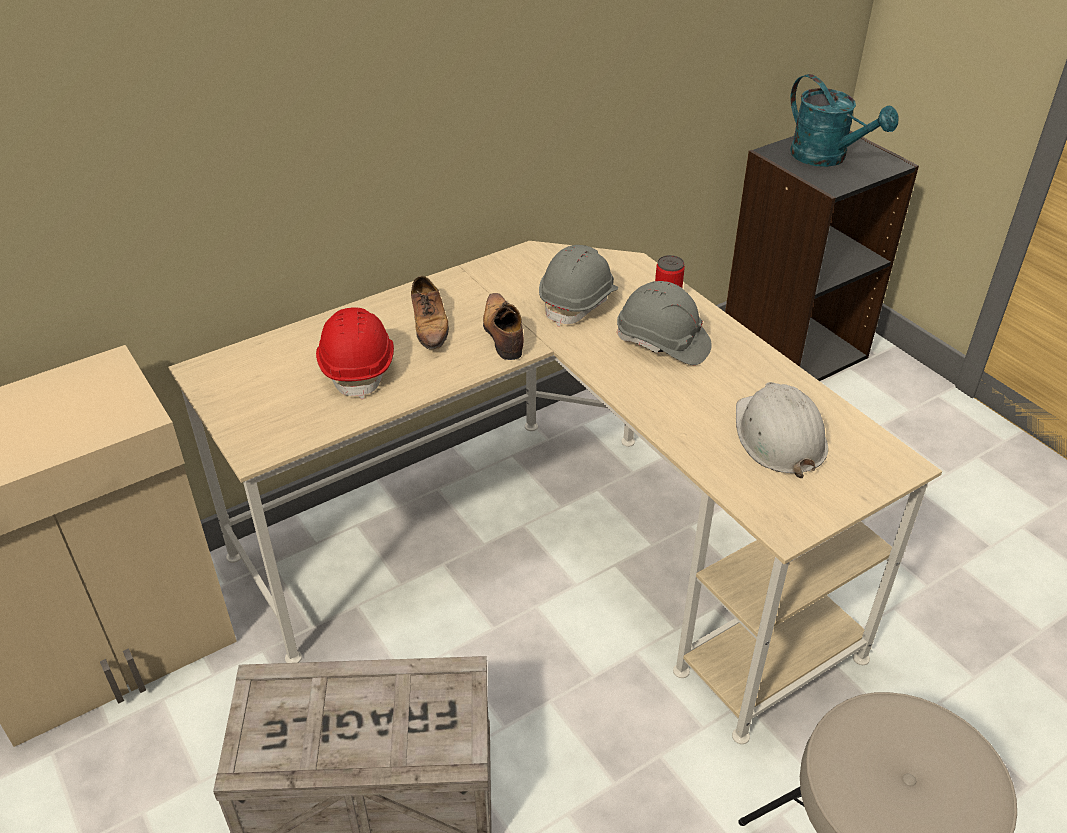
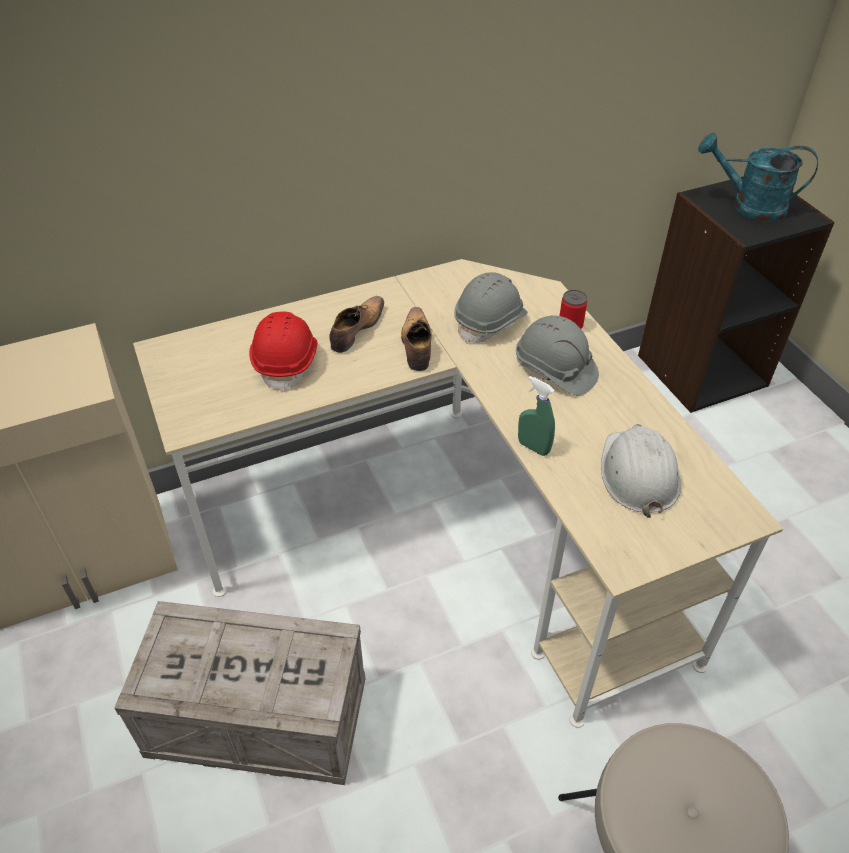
camera: 10 degrees right, 5 degrees up
shoe [411,276,449,353] -> shoe turned 150 degrees counterclockwise [329,296,384,353]
turquoise watering can [790,74,898,167] -> turquoise watering can turned 135 degrees clockwise [698,133,818,222]
none -> green spray bottle [518,376,555,456]

